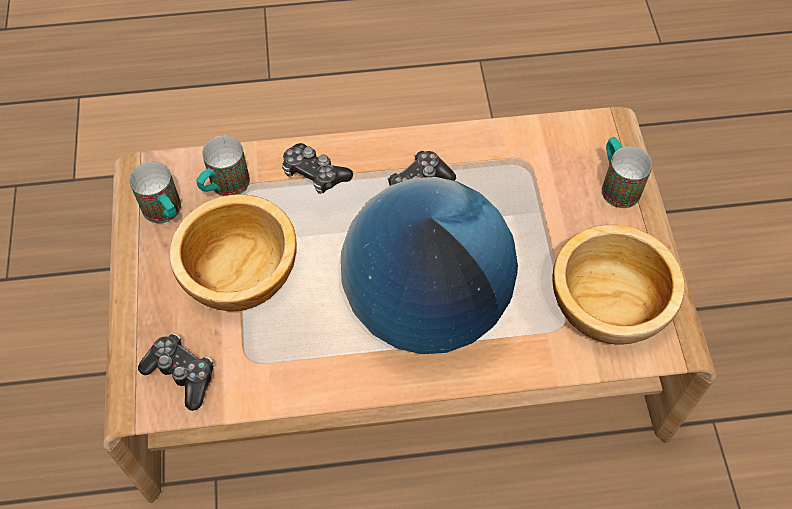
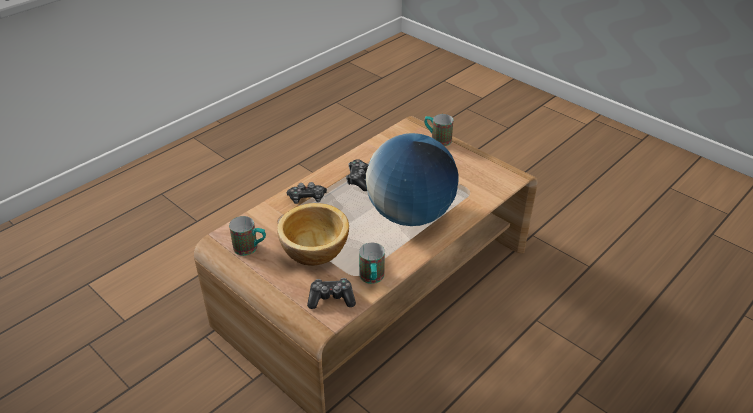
camera: 40 degrees left, 20 degrees down
mug [196,135,250,196] -> mug moved to [359,243,385,284]
bowl [553,225,685,344] -> none

